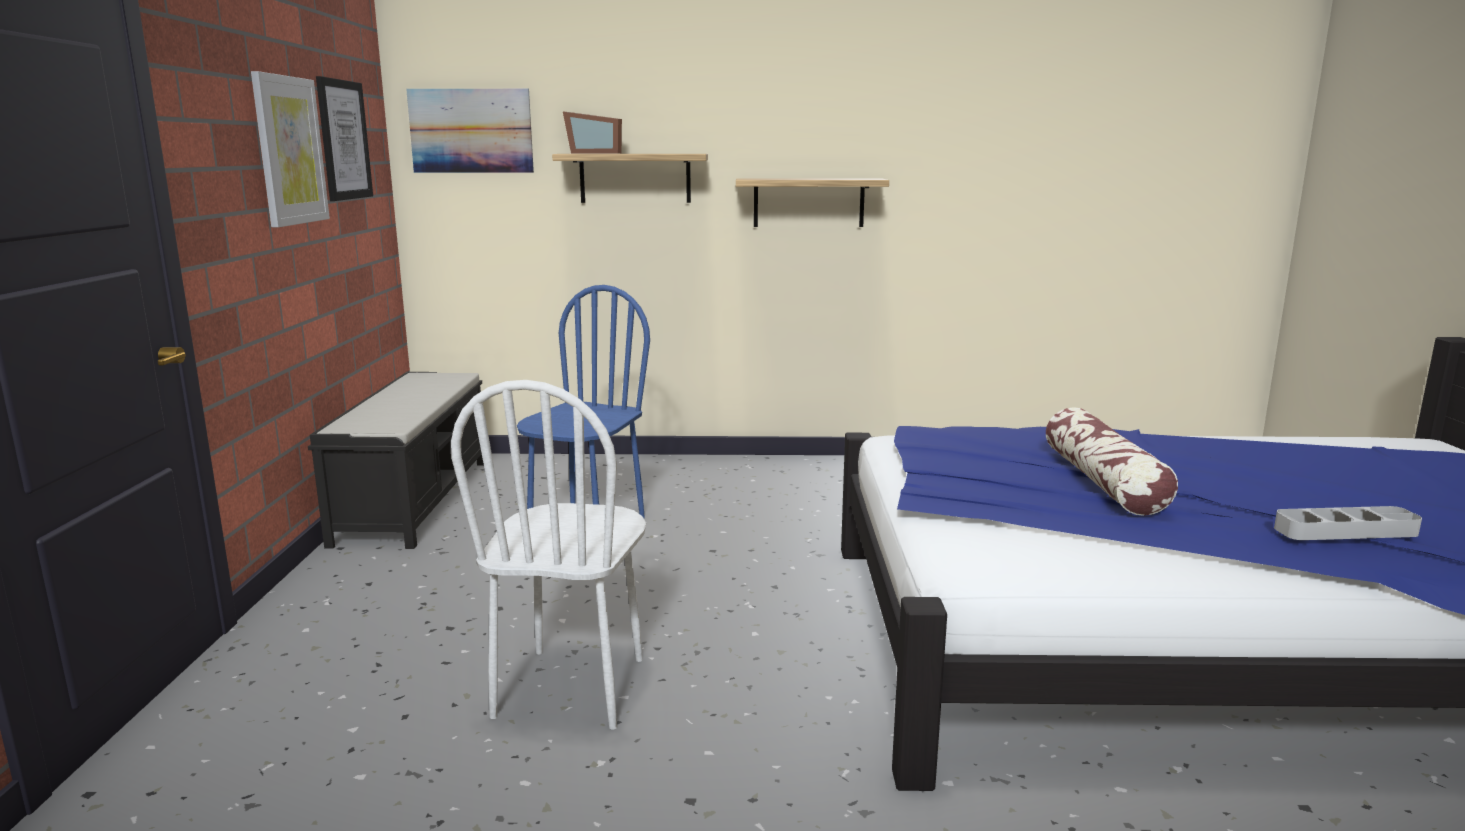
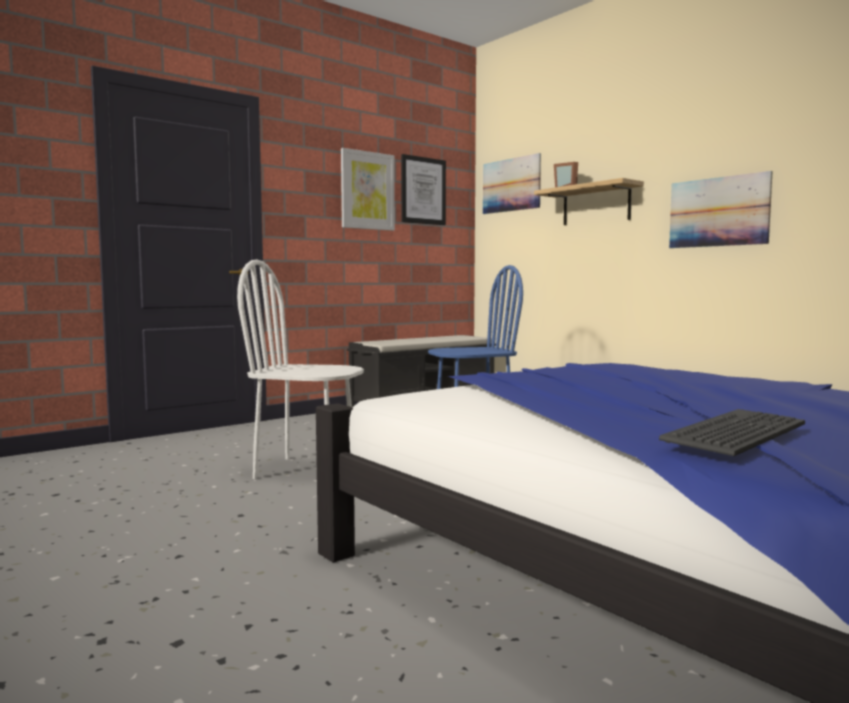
camera: 50 degrees right, 10 degrees down
white chair [451,380,646,729] -> white chair turned 45 degrees clockwise [237,259,364,479]
shelf [736,178,889,227] -> picture [669,171,773,248]
pillow [1046,407,1178,516] -> none
grey tray [1274,506,1422,540] -> keyboard [659,409,805,456]

